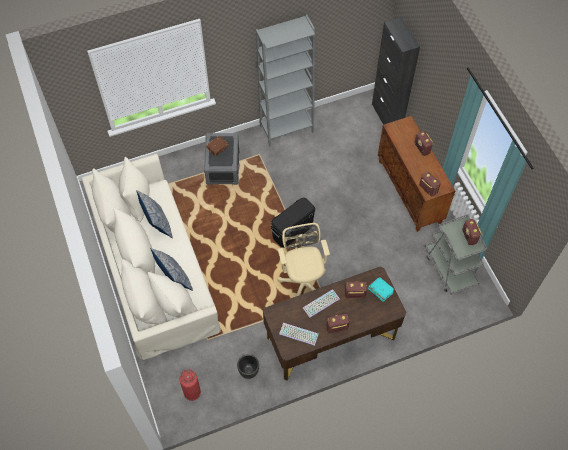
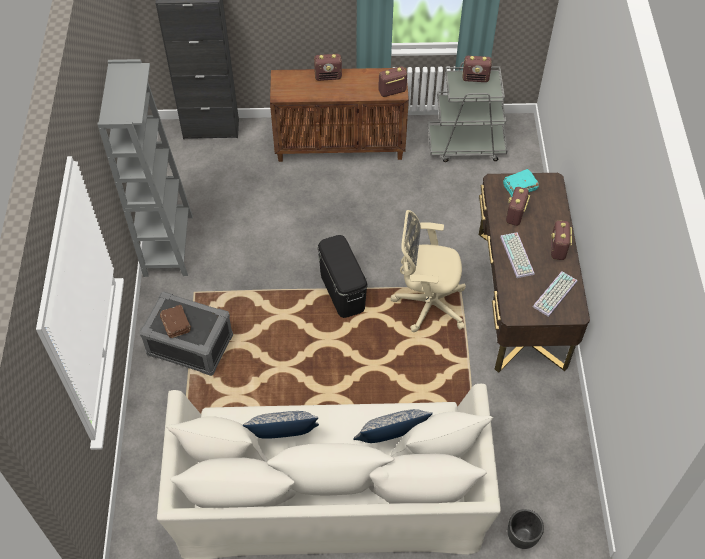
camera: 70 degrees left, 5 degrees down
fire extinguisher [180,369,201,401] -> none
black planter [237,354,259,379] -> black planter moved to [508,509,544,549]

